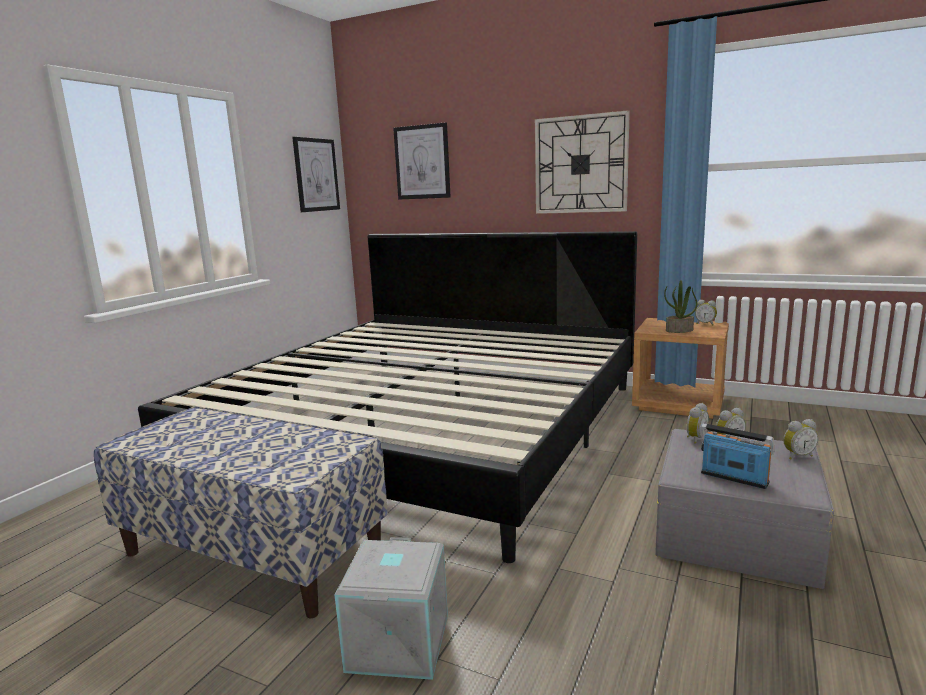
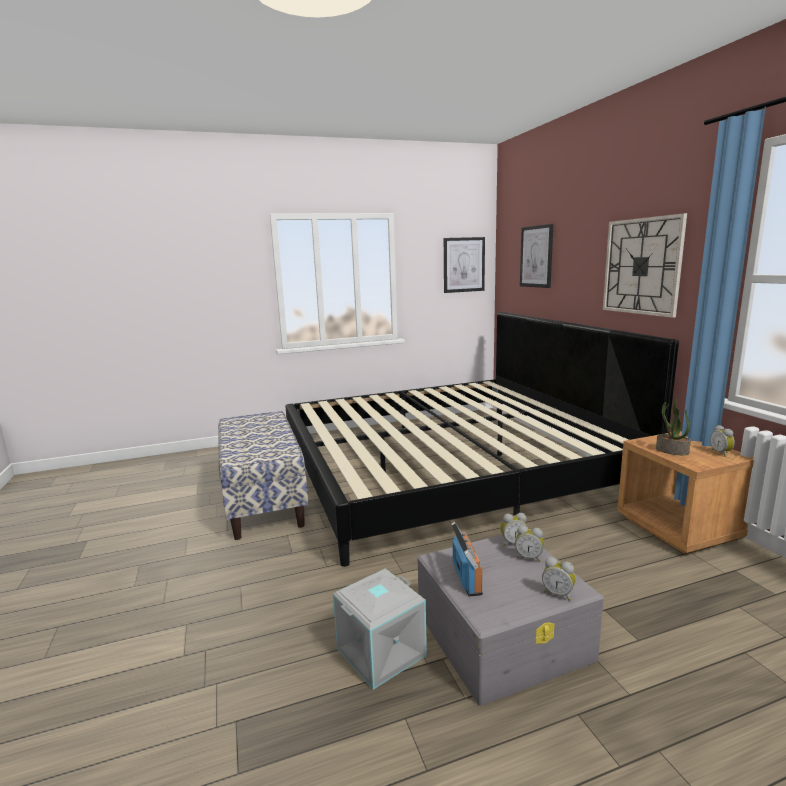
camera: 45 degrees right, 0 degrees up
grey storage box [334,537,448,680] -> grey storage box moved to [333,569,427,690]

